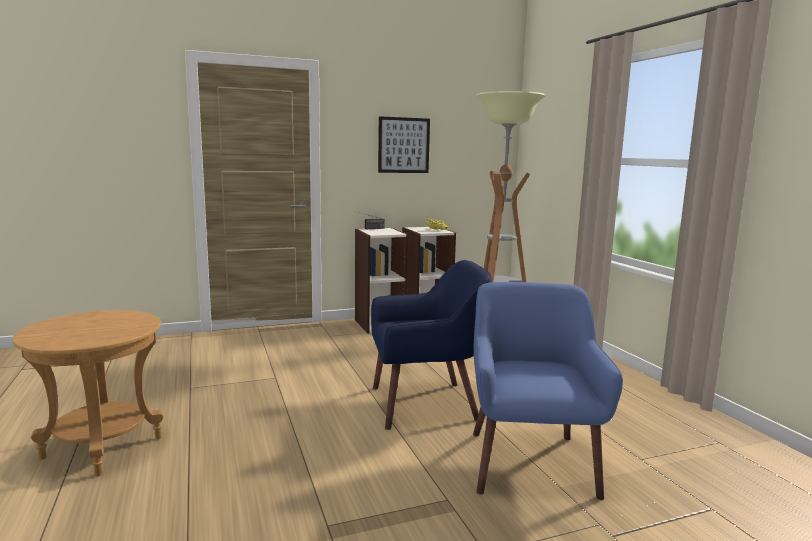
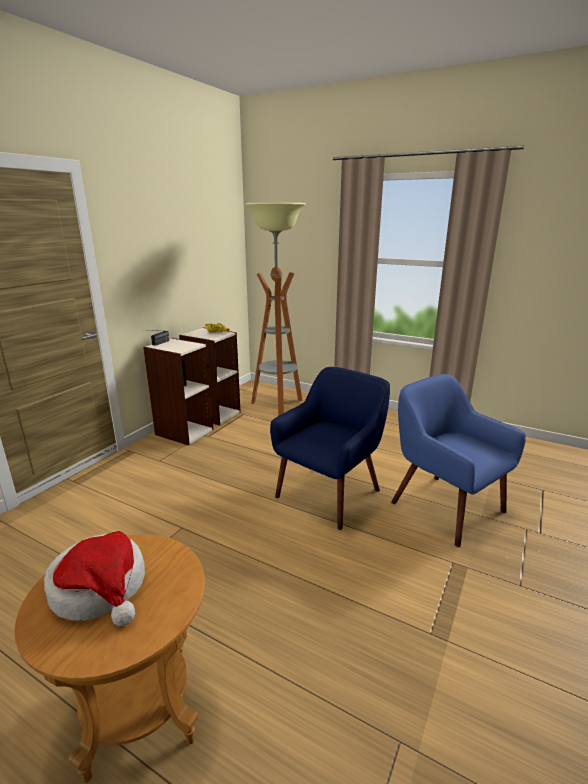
camera: 40 degrees left, 10 degrees up
picture [378,116,430,173] -> none
none -> hat [44,531,145,627]

